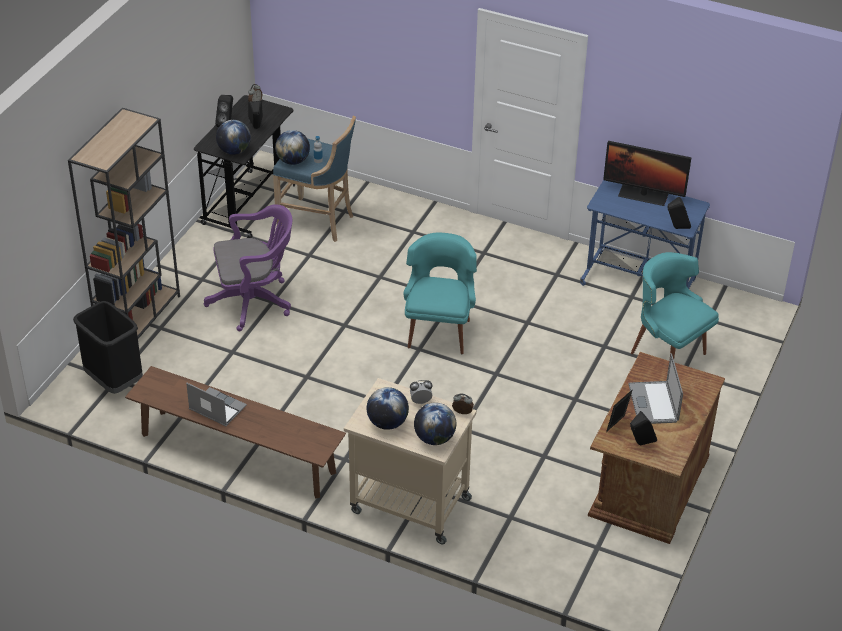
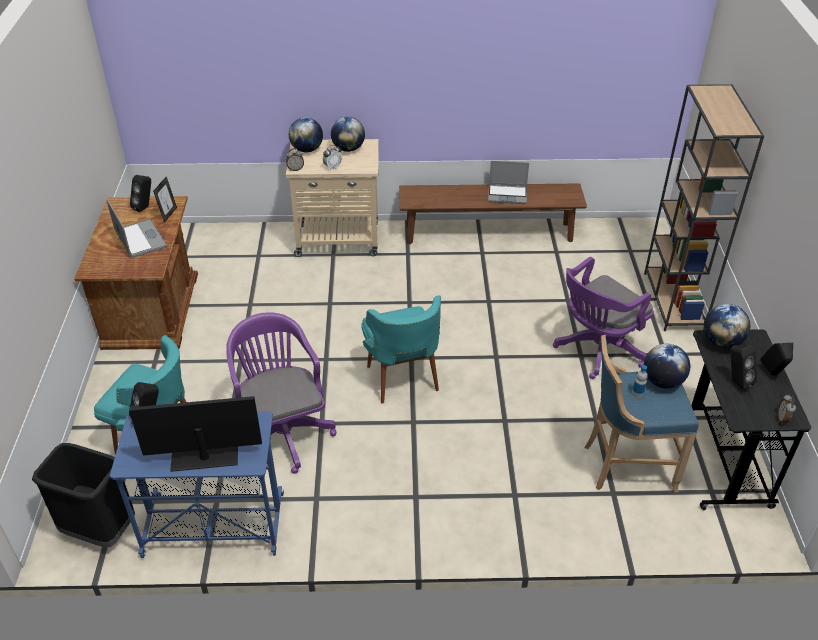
camera: 155 degrees right, 0 degrees up
black trash can [73,301,143,394] -> black trash can moved to [32,443,135,547]
none -> purple office chair [226,312,336,474]

